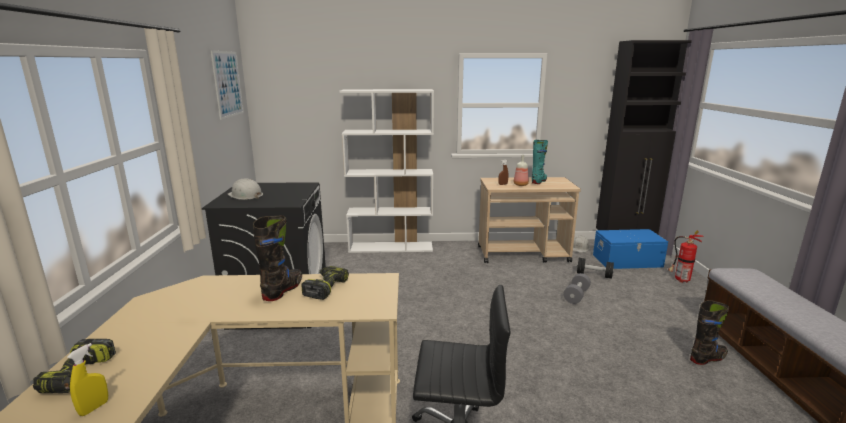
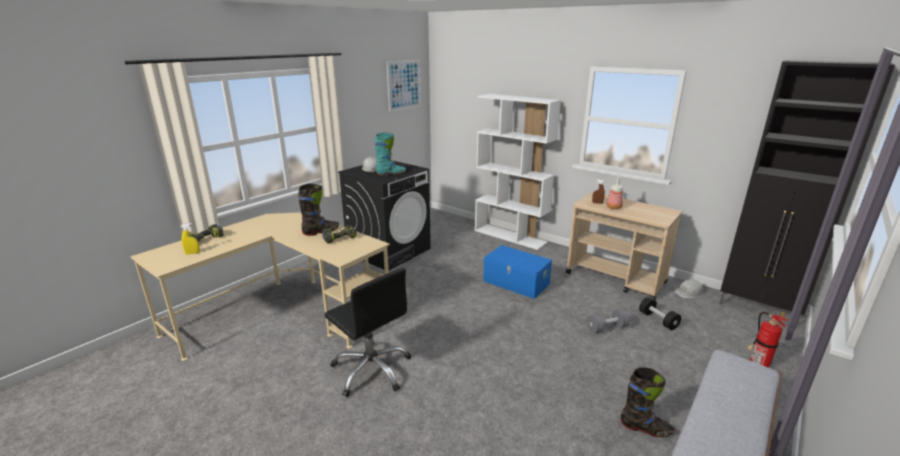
camera: 40 degrees right, 5 degrees up
turquoise boot [532,140,548,184] -> turquoise boot moved to [375,132,406,176]
blue storage box [593,229,668,269] -> blue storage box moved to [483,245,552,299]

